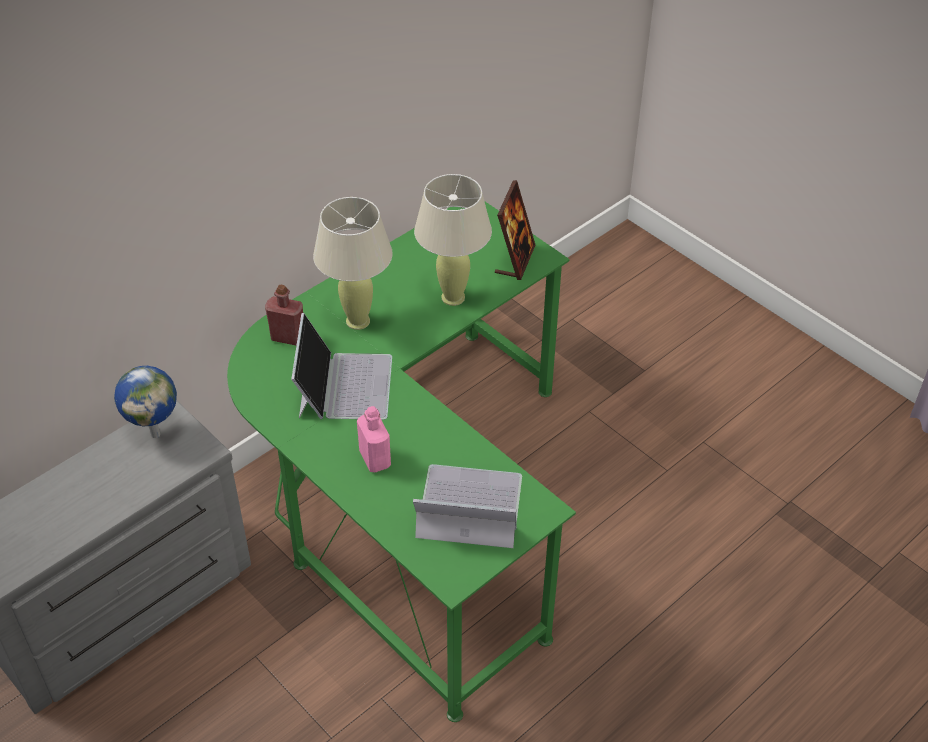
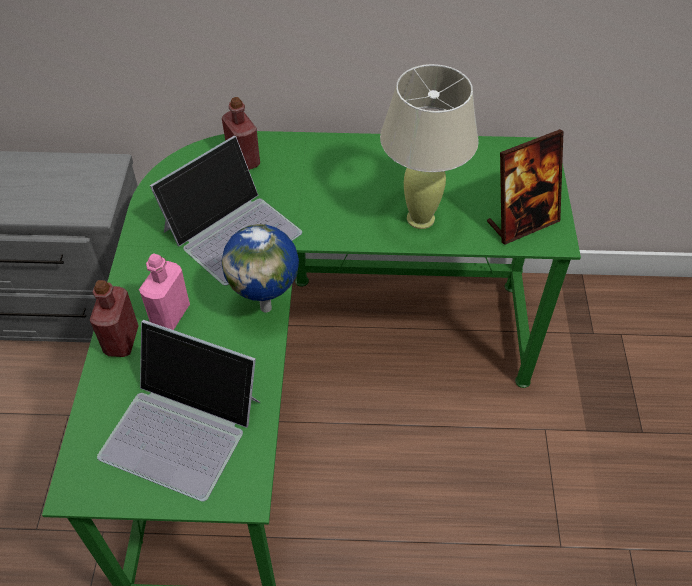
camera: 45 degrees right, 5 degrees up
globe [114,366,177,438] -> globe moved to [222,224,299,313]
beige table lamp [313,197,393,330] -> none
laptop [413,464,522,548] -> laptop turned 150 degrees clockwise [97,320,260,502]
none -> red bottle [89,280,139,357]

